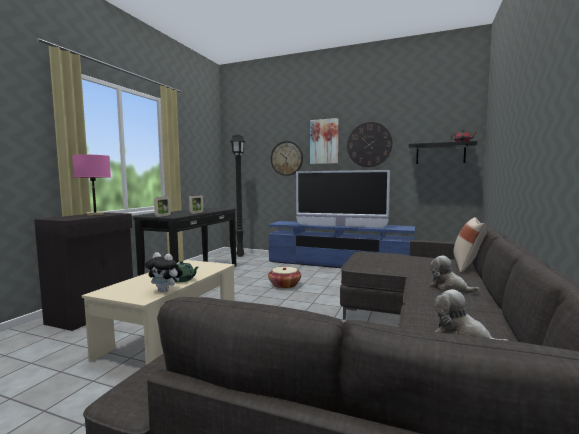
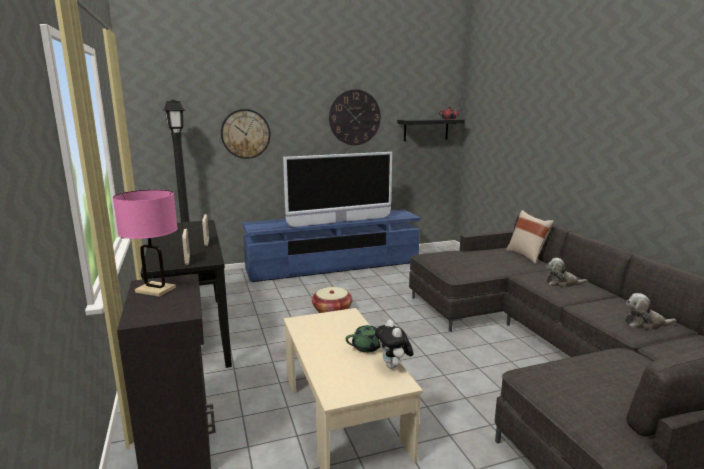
camera: 40 degrees left, 10 degrees up
plush toy [145,252,183,293] -> plush toy turned 90 degrees clockwise [375,320,413,369]
picture [310,118,338,164] -> none

